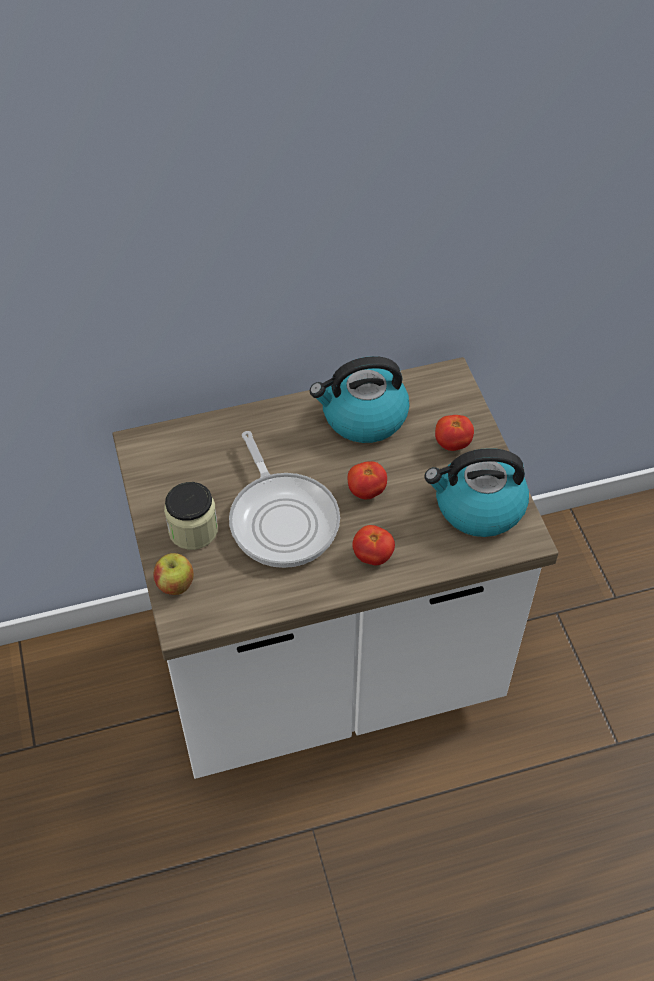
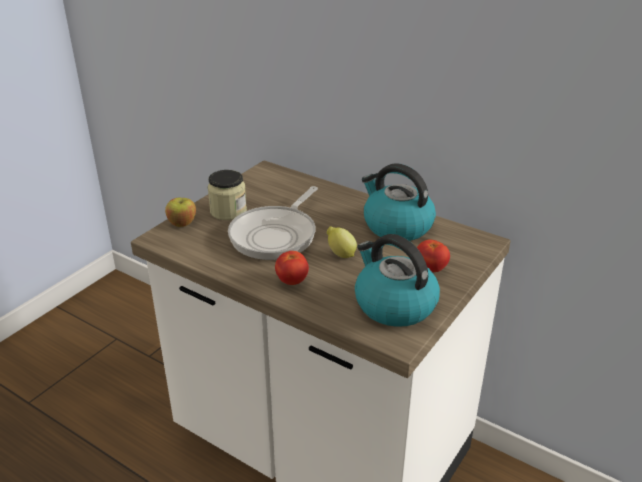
camera: 50 degrees right, 20 degrees down
tomato [348,461,387,499] -> lemon [327,227,357,258]

